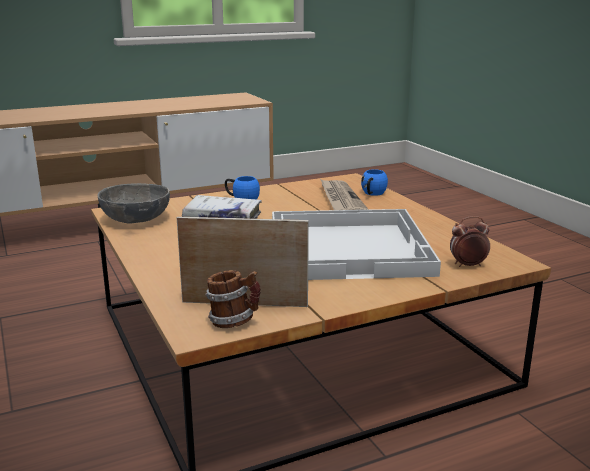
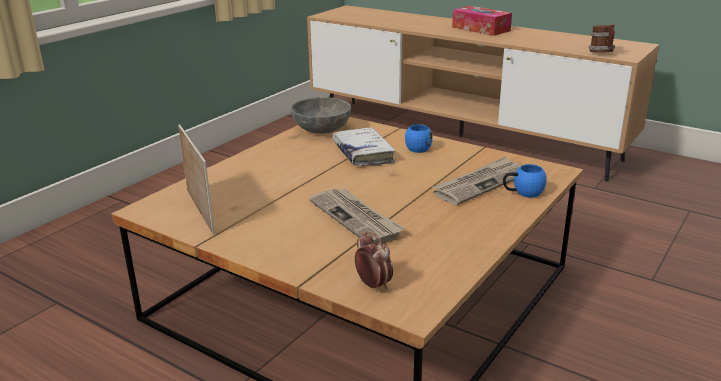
camera: 60 degrees right, 5 degrees up
mug [205,270,260,328] -> mug moved to [588,24,615,53]
white tray [272,209,441,280] -> newspaper [309,189,404,244]
none -> tissue box [452,6,512,36]

